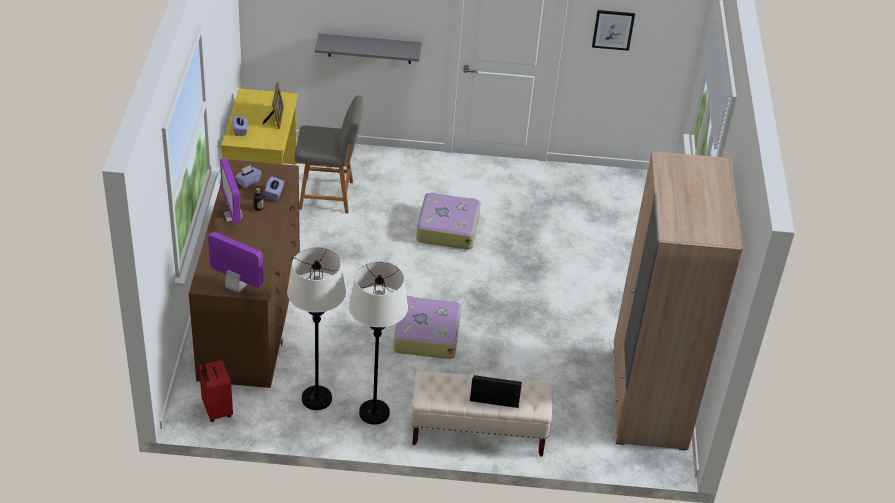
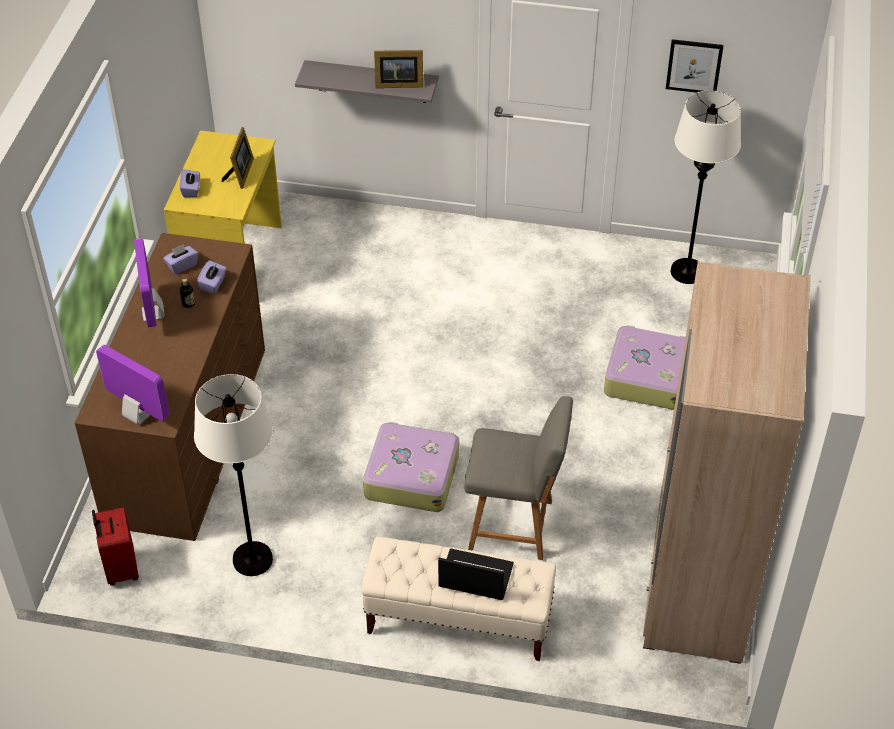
camera: 10 degrees right, 5 degrees up
grey chair [295,95,363,213] -> grey chair moved to [464,396,573,560]
white floor lamp [349,261,408,425] -> white floor lamp moved to [671,90,741,284]
suitcase [416,192,481,249] -> suitcase moved to [604,325,686,410]
none -> picture frame [374,50,423,88]

